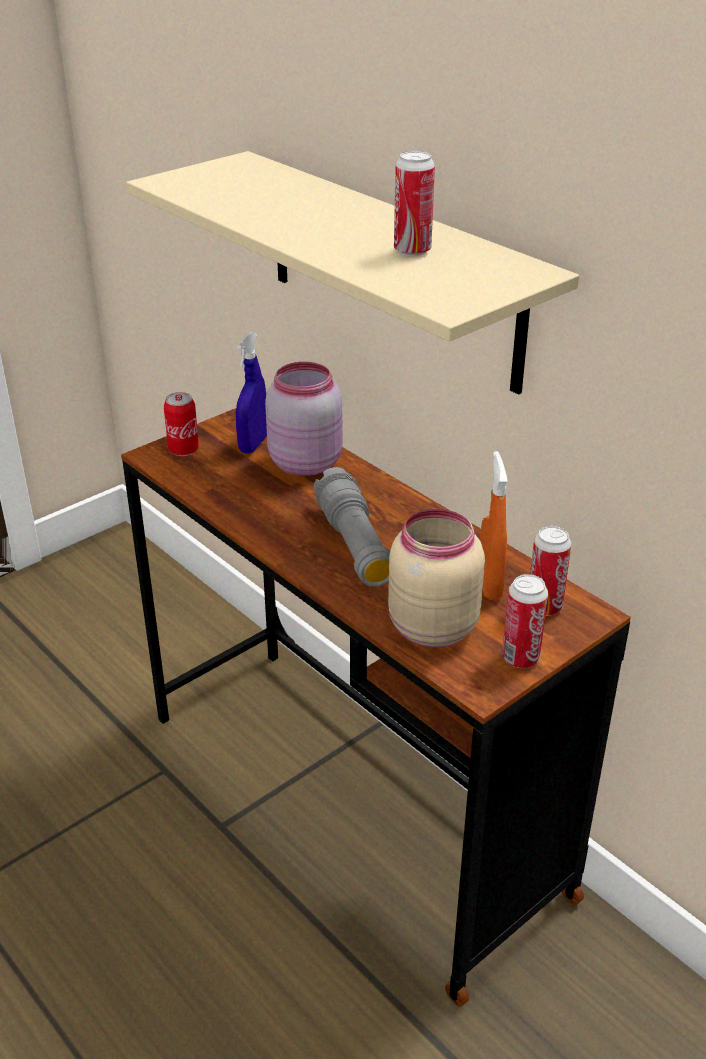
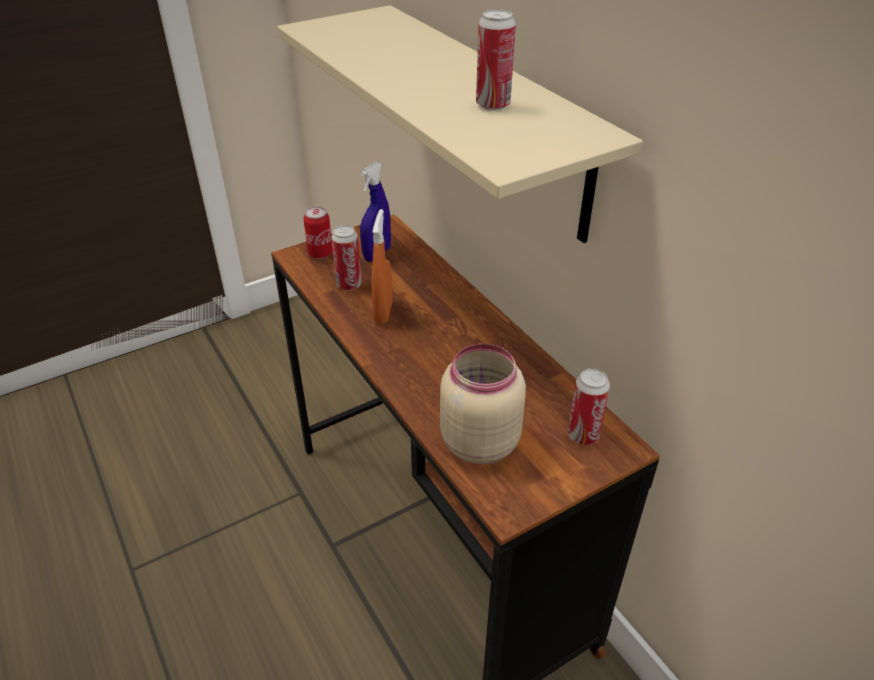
camera: 10 degrees right, 5 degrees up
pink jar [265,362,343,476] -> none
grey flashlight [314,467,390,587] -> none
orange spray bottle [480,451,508,600] -> orange spray bottle moved to [372,209,393,324]
can [502,574,548,668] -> can moved to [331,225,362,291]

